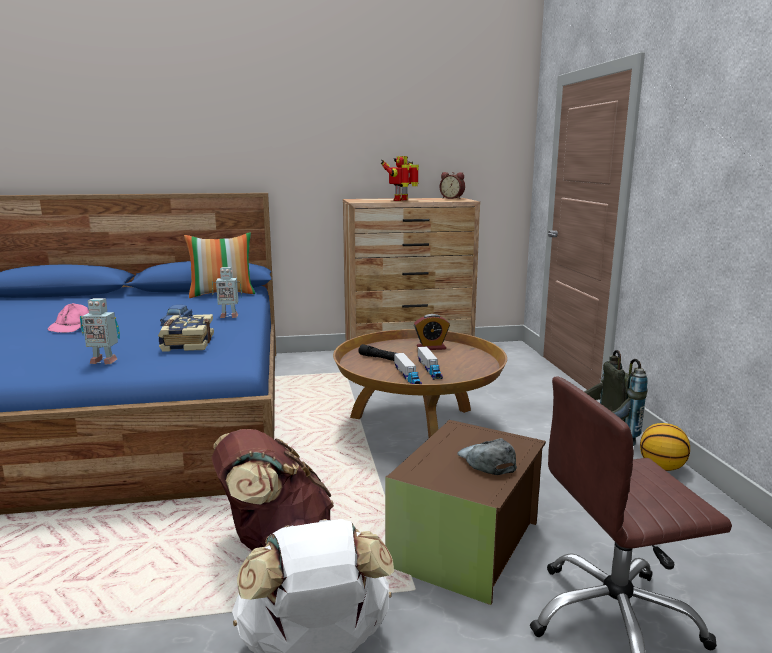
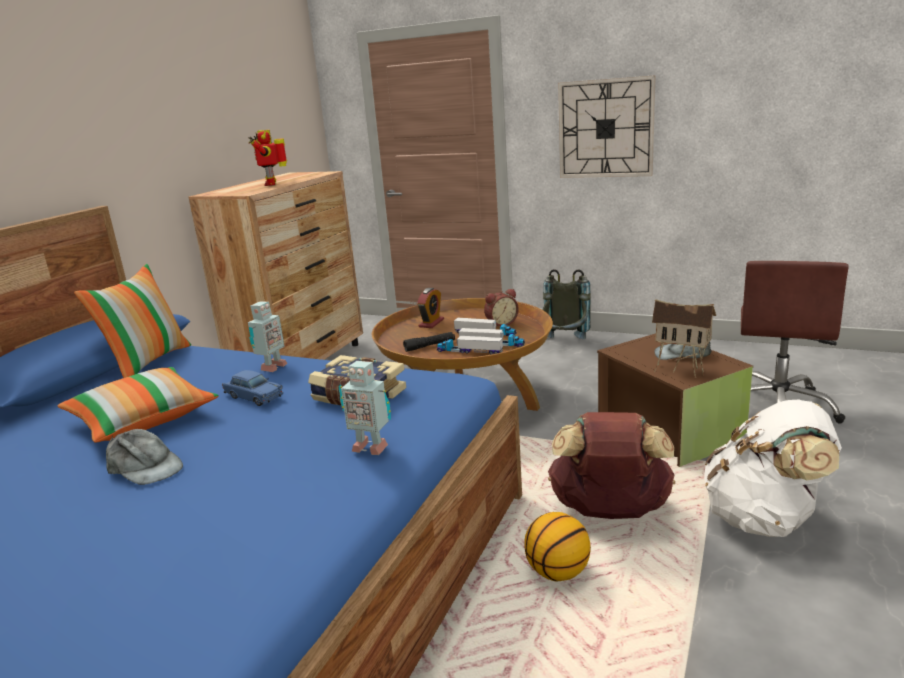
camera: 55 degrees left, 5 degrees up
pink cap [47,303,89,333] -> grey cap [106,429,183,485]
toy robot [80,298,120,365] -> toy robot turned 75 degrees clockwise [339,361,391,455]
alarm clock [440,172,465,199] -> alarm clock moved to [484,289,519,326]
basketball [640,423,690,471] -> basketball moved to [524,512,591,581]
none -> pillow [58,367,218,442]
none -> toy truck [437,336,503,355]
none -> wall clock [558,75,655,178]
none -> toy house [652,299,716,378]

